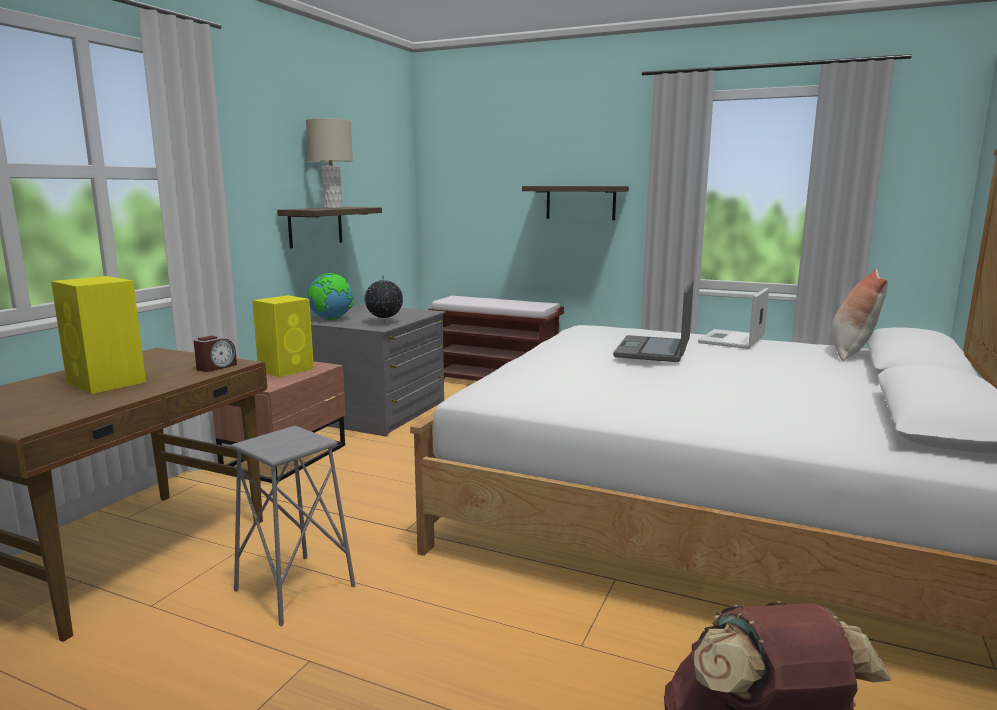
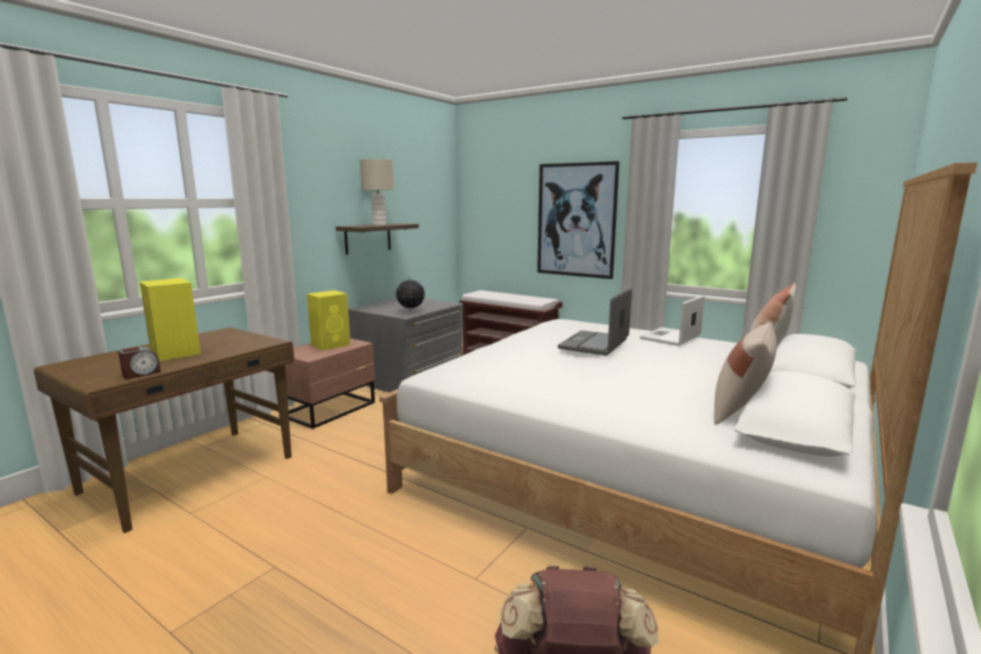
camera: 10 degrees right, 0 degrees up
alarm clock [194,336,237,372] -> alarm clock moved to [118,347,161,379]
grey stool [231,426,356,626] -> none
globe [307,273,354,320] -> none
shelf [522,186,629,220] -> picture [537,161,619,279]
none -> beige pillow [714,322,777,425]

